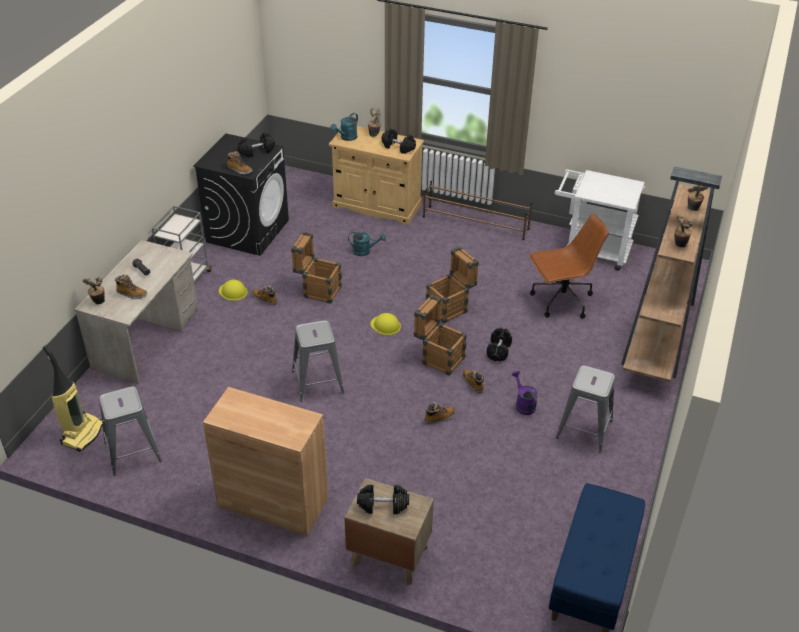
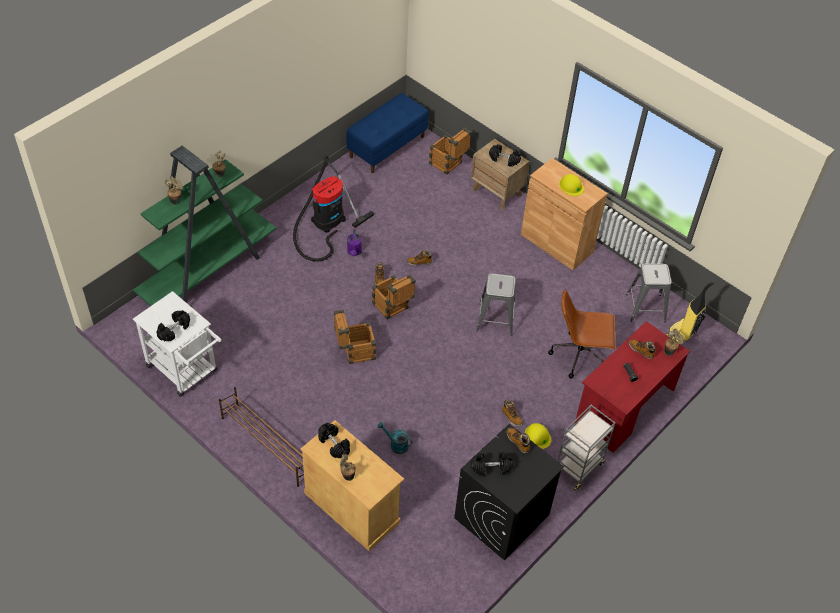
camera: 160 degrees left, 10 degrees up
beige desk [74,240,199,384] -> red desk [574,321,690,453]
crate [291,231,342,304] -> crate moved to [429,128,471,175]
turquoise watering can [331,113,358,141] -> none
yellow hard hat [371,313,401,335] -> yellow hard hat moved to [559,174,584,196]
black dumbbell [487,328,512,361] -> black dumbbell moved to [156,310,190,342]
brown office chair [529,214,609,319] -> brown office chair moved to [548,289,615,378]
grey stool [556,365,615,453] -> vacuum cleaner [293,156,374,262]
brown bookcase [621,166,722,382] -> green bookcase [133,145,276,306]

